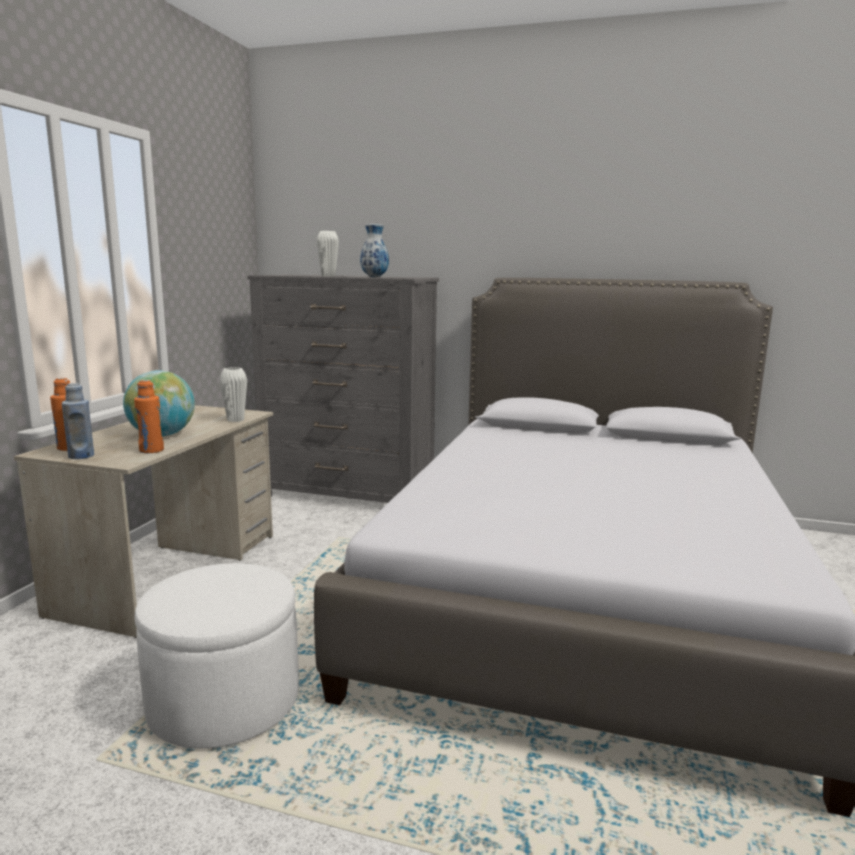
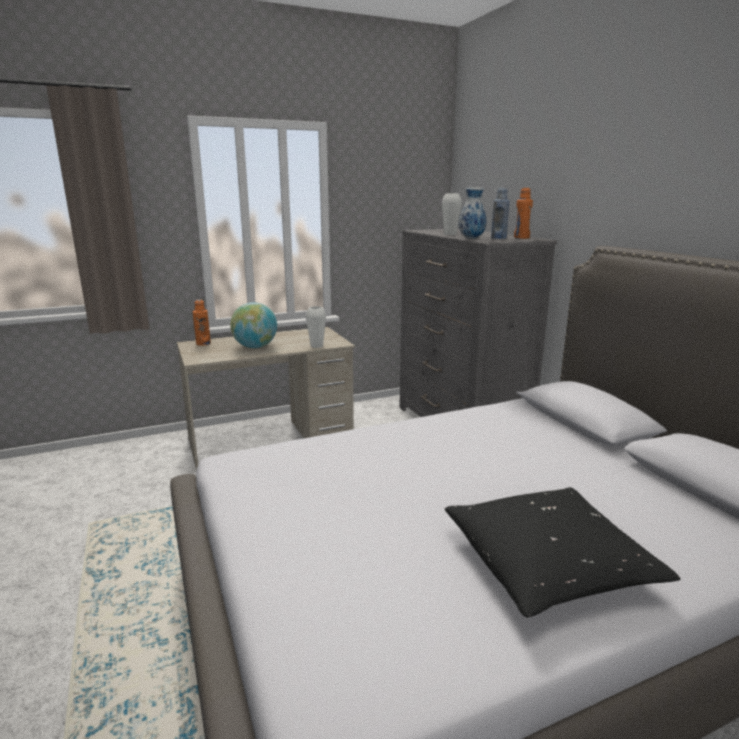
camera: 50 degrees right, 5 degrees up
blue bottle [62,383,94,459] -> blue bottle moved to [491,188,510,239]
orange bottle [134,380,164,454] -> orange bottle moved to [514,188,533,239]
white ottoman [134,563,299,749] -> none
none -> black pillow [445,487,681,617]

